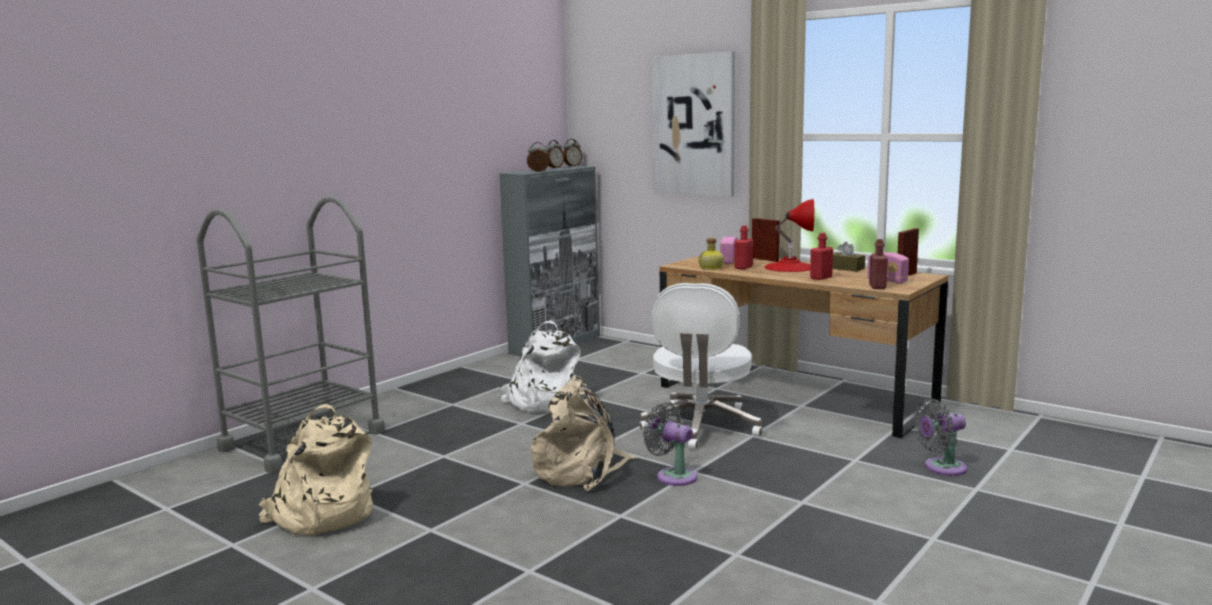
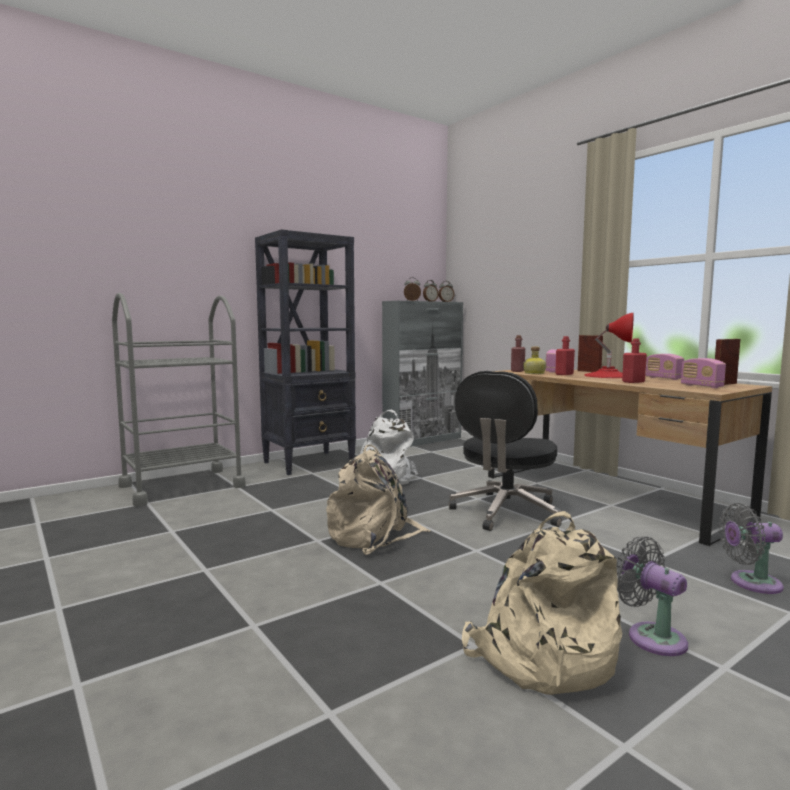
camera: 15 degrees right, 5 degrees down
beige backpack [257,404,373,536] -> beige backpack moved to [462,511,622,695]
white office chair [639,283,763,450] -> black office chair [449,371,562,531]
grey fan [643,403,697,486] -> grey fan moved to [616,536,688,656]
picture [652,52,735,197] -> none
brown tissue box [833,242,865,272] -> radio [646,354,684,380]
red bottle [869,239,888,289] -> red bottle moved to [511,335,525,372]
none -> black bookcase [255,229,356,475]

